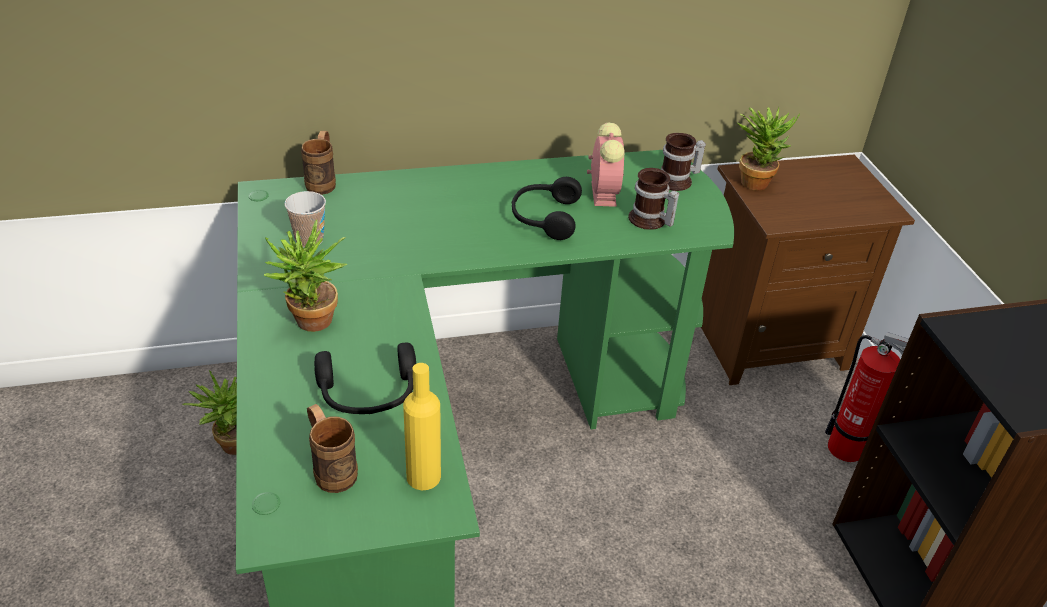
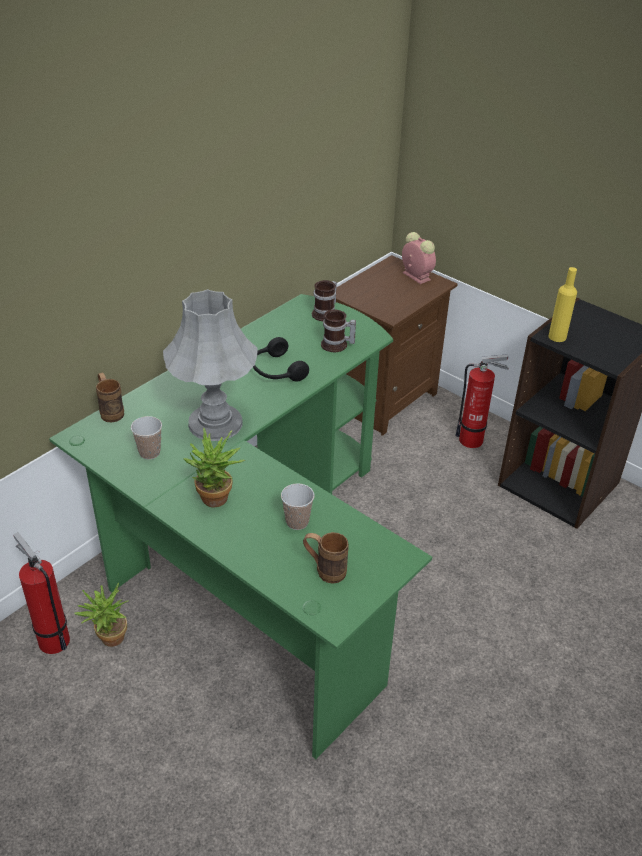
camera: 35 degrees left, 0 degrees up
black headphones [314,343,416,414] -> cup [281,483,314,530]
yellow bottle [403,363,441,490] -> yellow bottle moved to [549,267,577,342]
alarm clock [587,122,625,207] -> alarm clock moved to [402,232,436,284]
potted plant [736,107,800,190] -> none
none -> fire extinguisher [14,532,70,654]
none -> grey table lamp [163,289,258,441]

